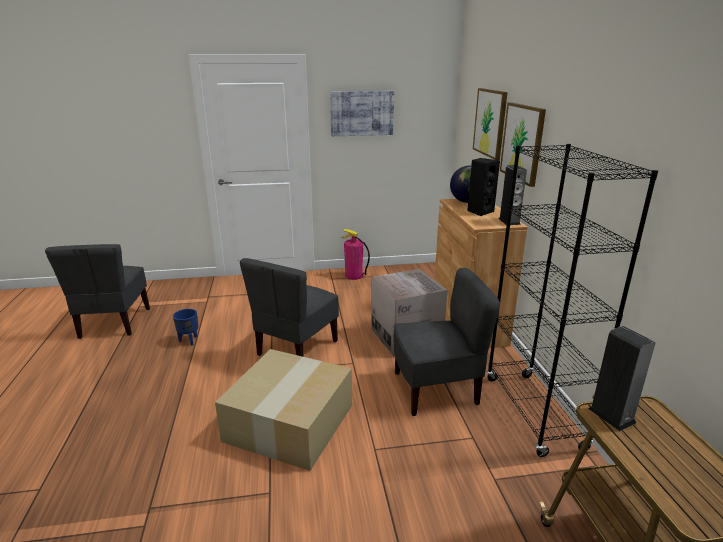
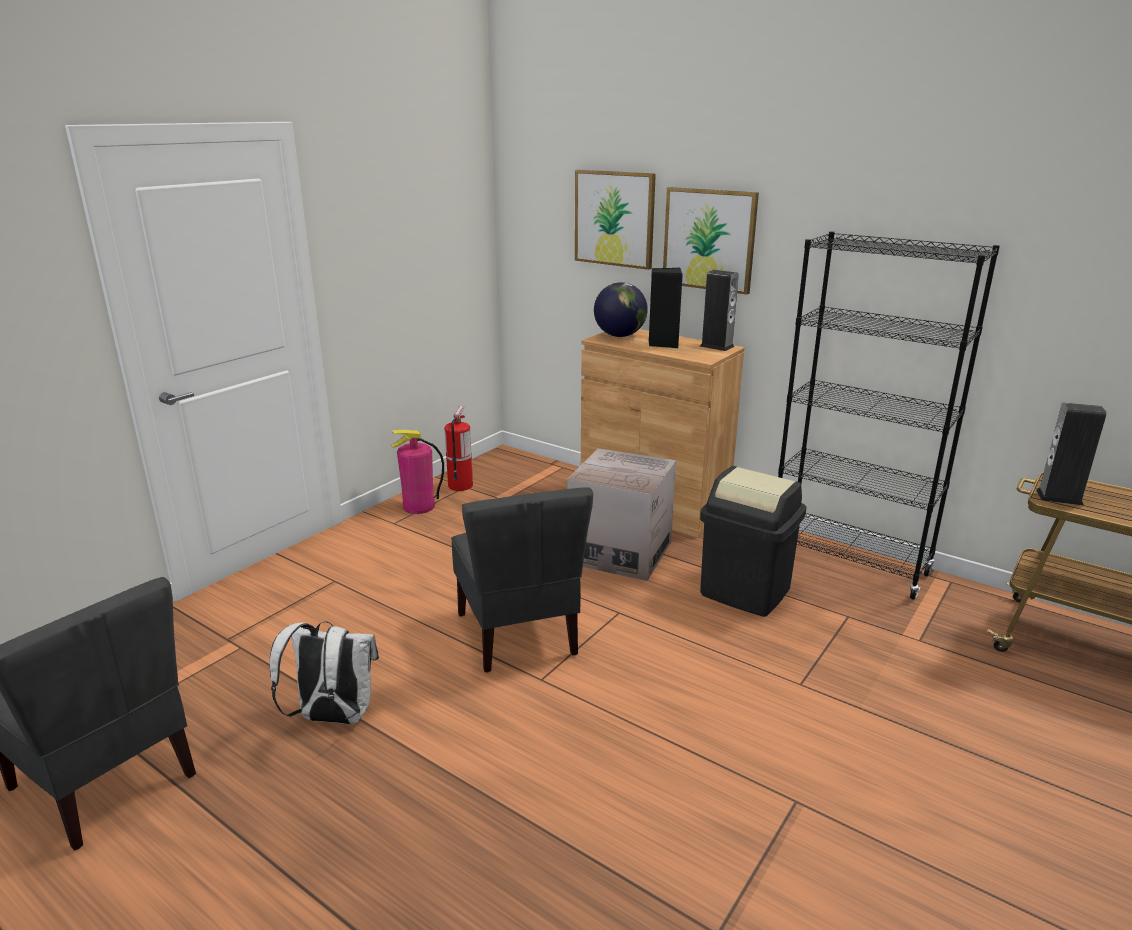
camera: 45 degrees left, 0 degrees up
blue planter [173,309,198,346] -> white backpack [270,621,379,724]
cardboard box [215,349,352,471] -> none
picture [330,91,394,136] -> none
grey chair [393,268,500,416] -> black trash can [700,466,807,617]
none -> fire extinguisher [444,406,473,491]

